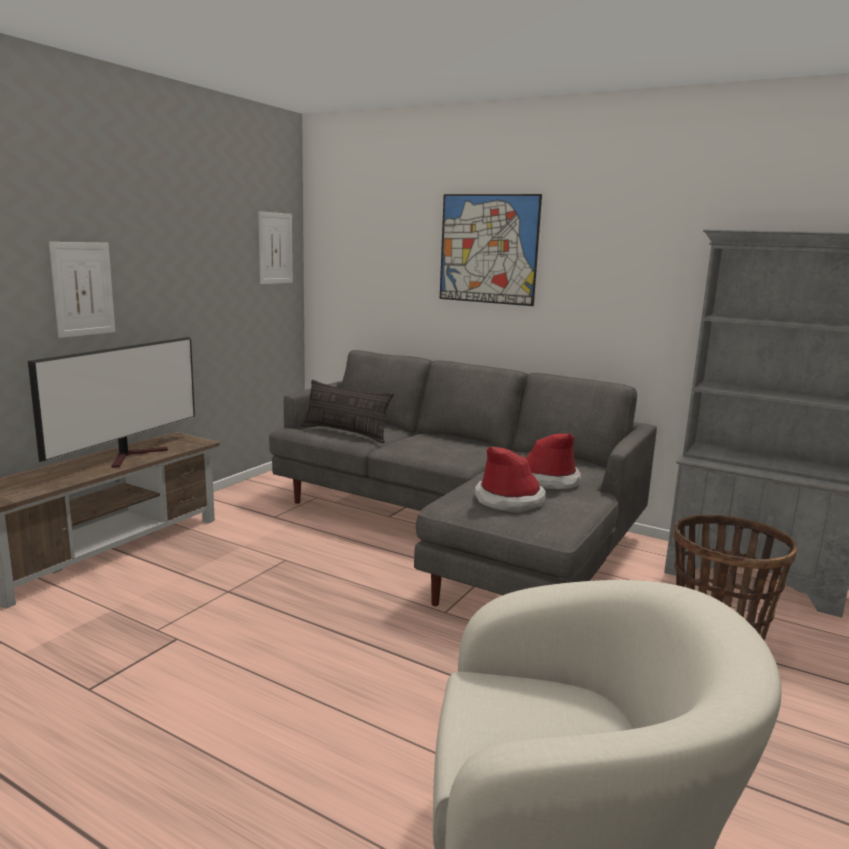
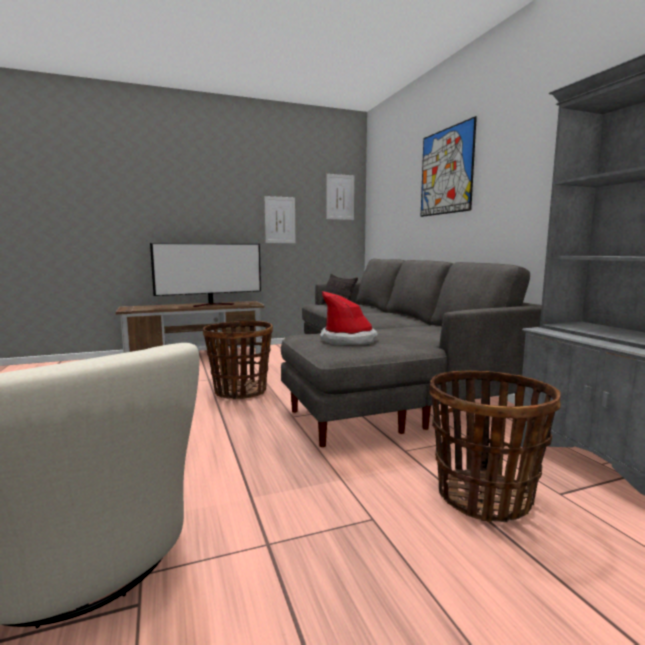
camera: 40 degrees right, 5 degrees down
picture [49,242,115,338] -> picture moved to [265,196,295,243]
hat [525,433,581,489] -> none
none -> basket [203,321,273,399]

